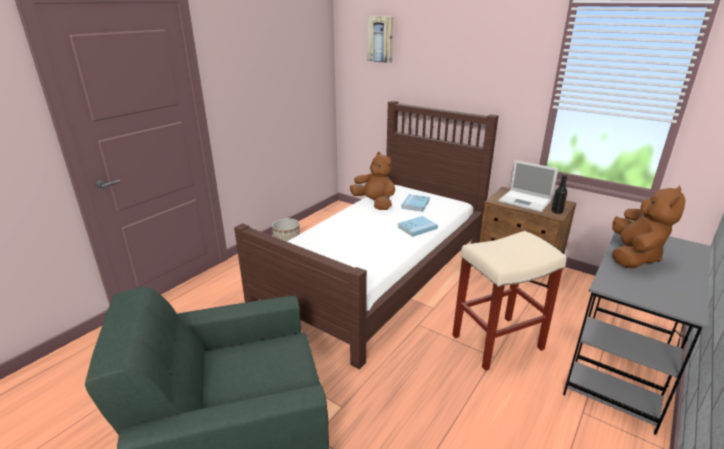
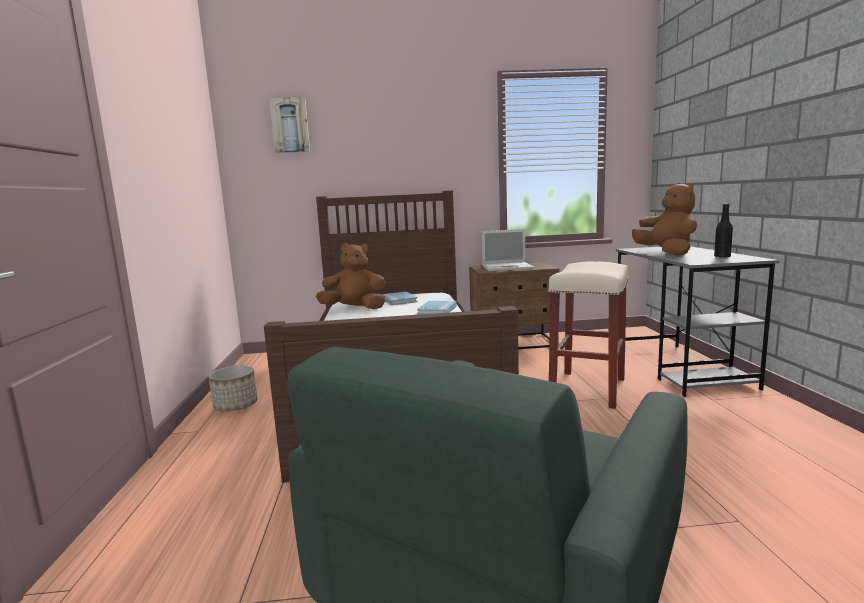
camera: 40 degrees left, 15 degrees down
black bottle [551,174,567,214] -> black bottle moved to [714,204,733,258]

